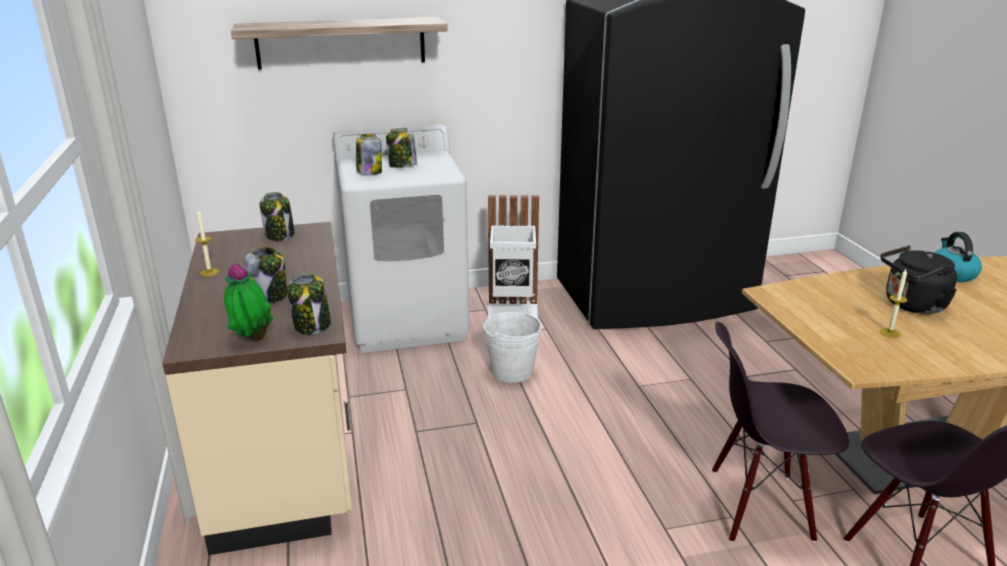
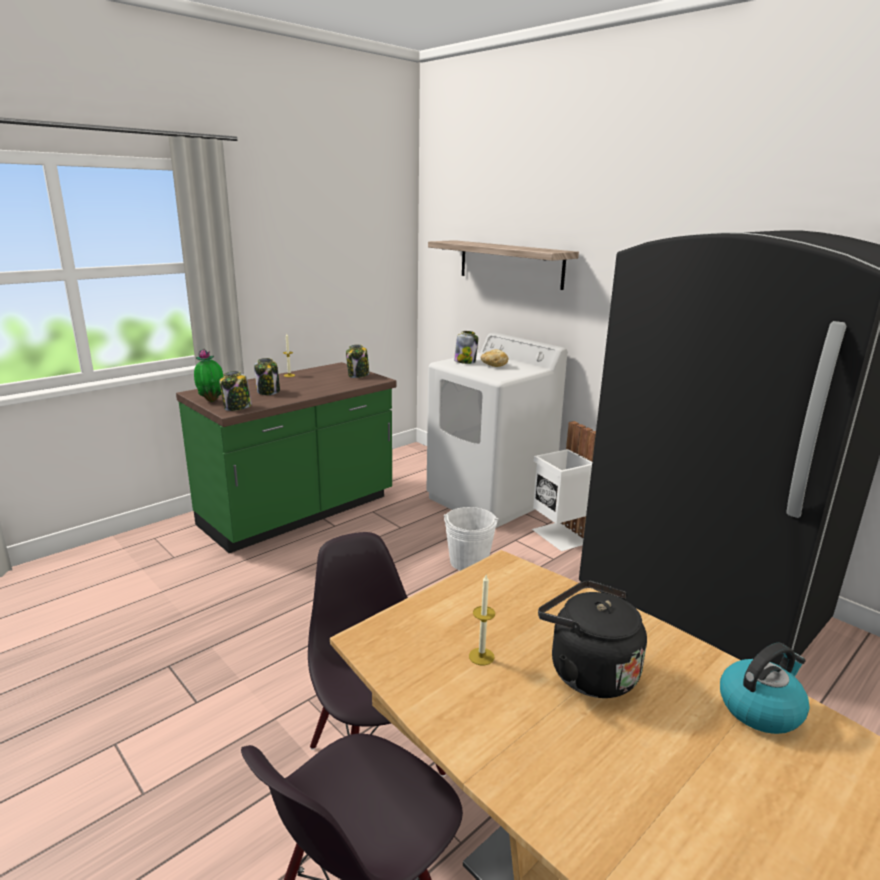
camera: 60 degrees right, 5 degrees down
beige counter [162,222,352,555] -> green counter [176,362,396,553]
jar [386,128,417,168] -> bread [481,349,508,367]

